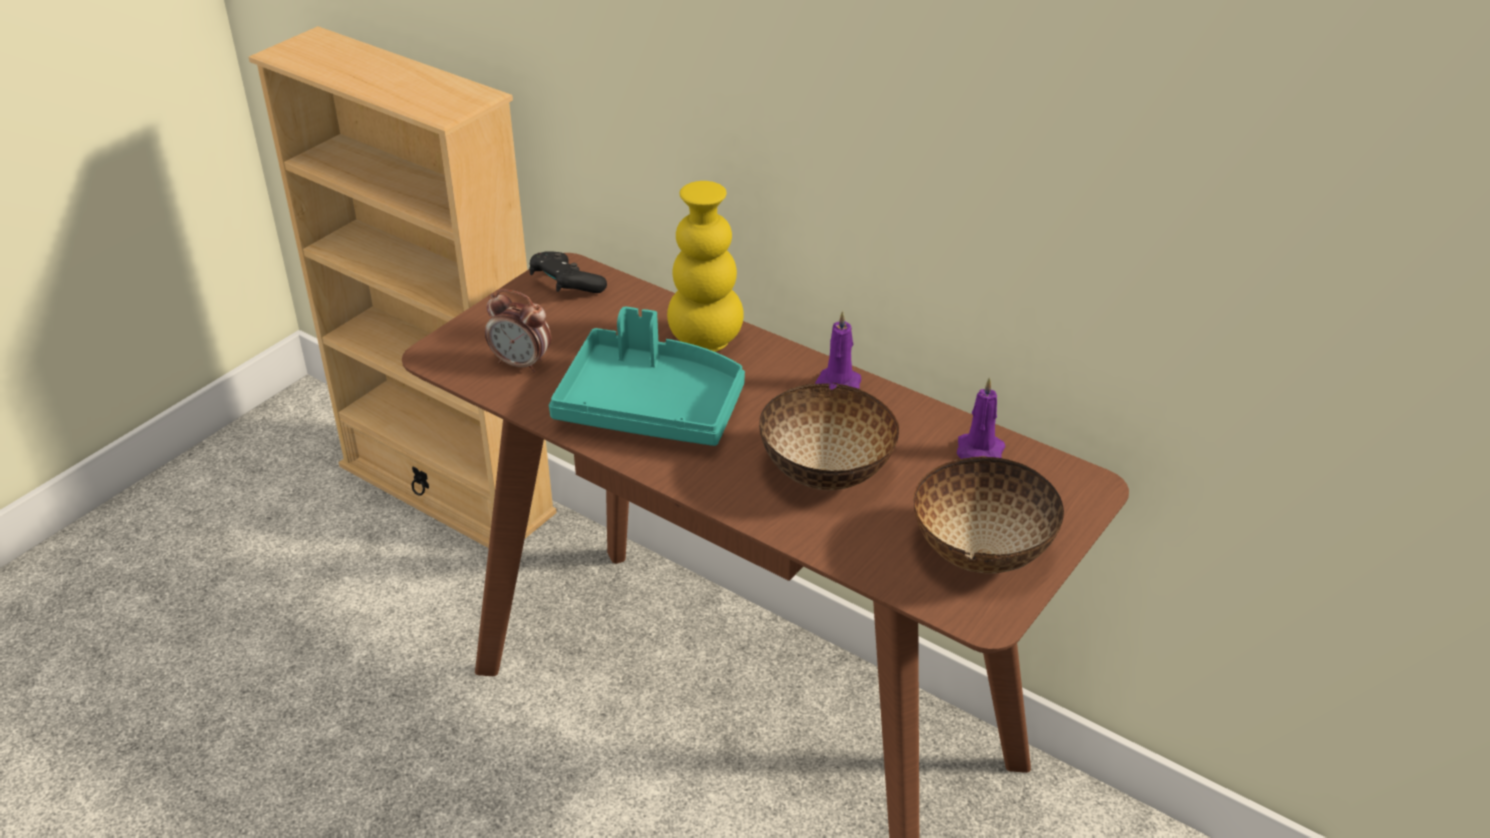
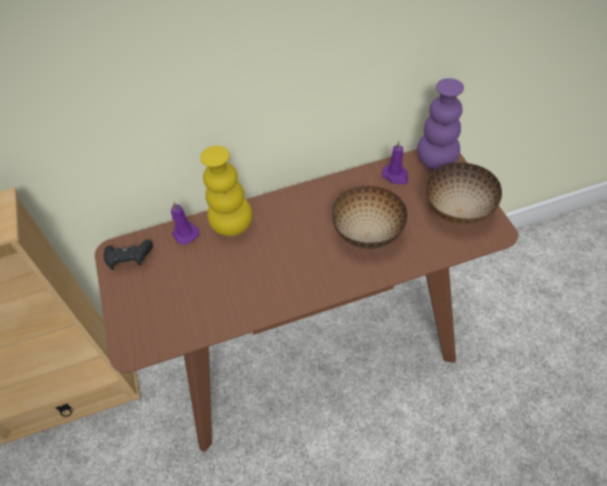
camera: 50 degrees left, 15 degrees up
alarm clock [485,289,551,373] -> none
turquoise tray [549,307,745,446] -> none
purple candle [815,311,861,389] -> purple candle moved to [171,201,199,244]
none -> purple vase [417,78,464,170]

